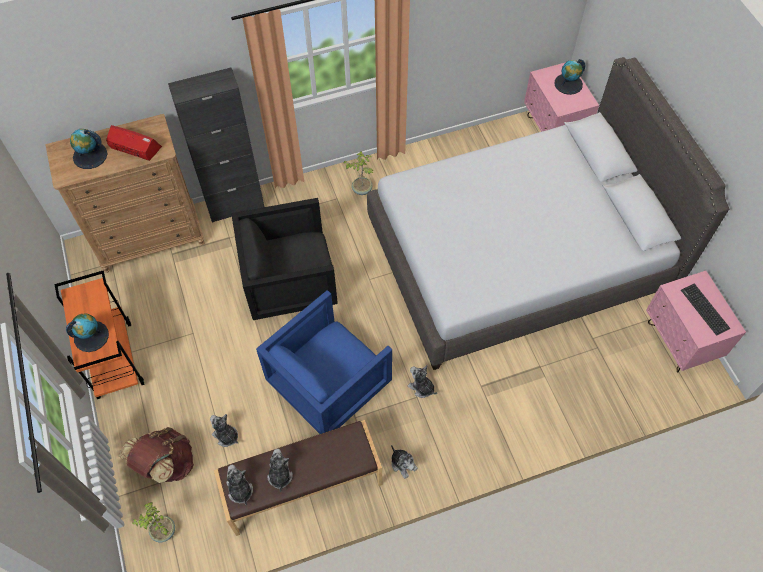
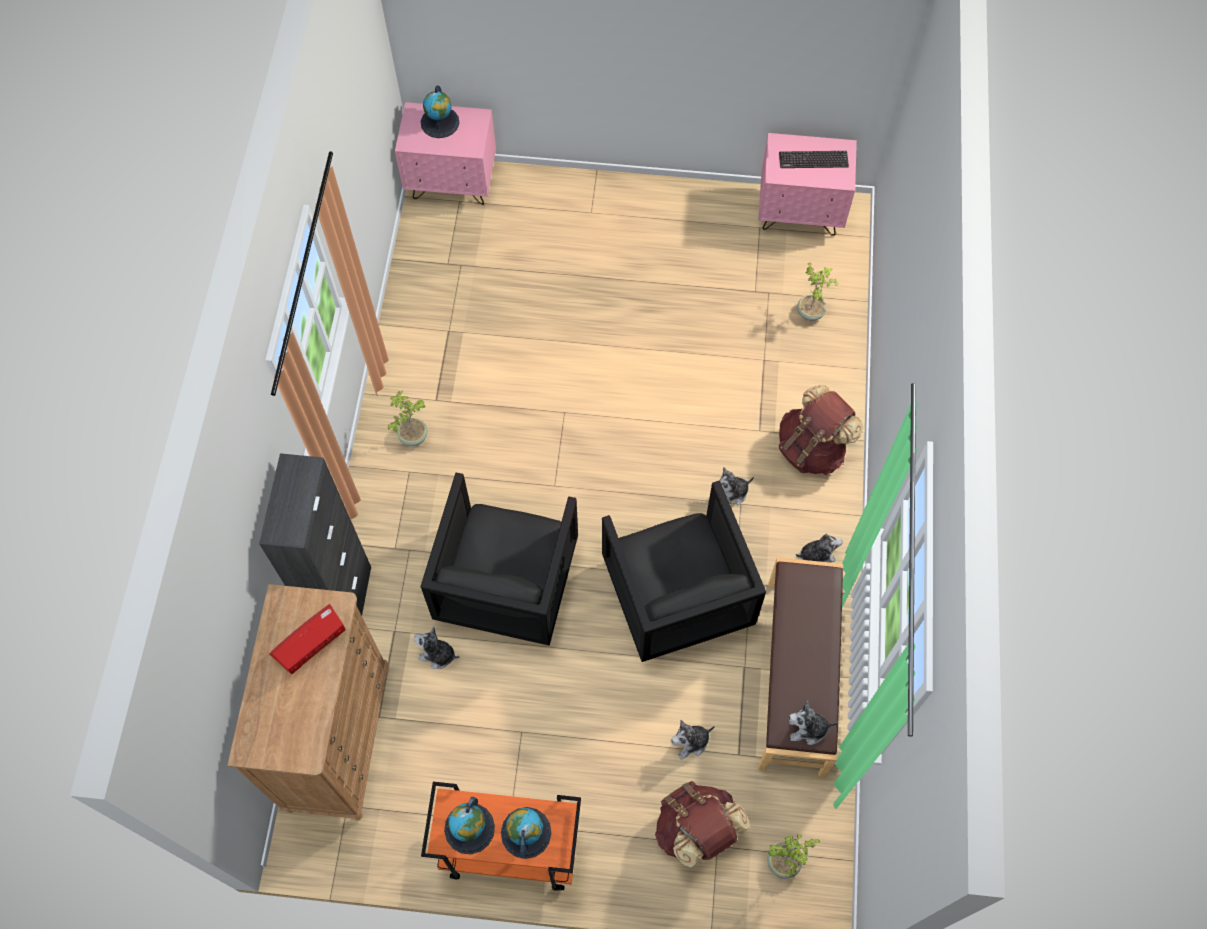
camera: 65 degrees left, 5 degrees up
globe [70,129,107,169] -> globe moved to [444,797,495,854]
blue armchair [256,290,392,434] -> black armchair [602,481,766,662]
plush toy [267,449,293,492] -> plush toy moved to [414,626,459,669]
grey bed [367,57,729,370] -> none
none -> brown backpack [779,385,864,475]
none -> potted plant [797,263,839,321]

